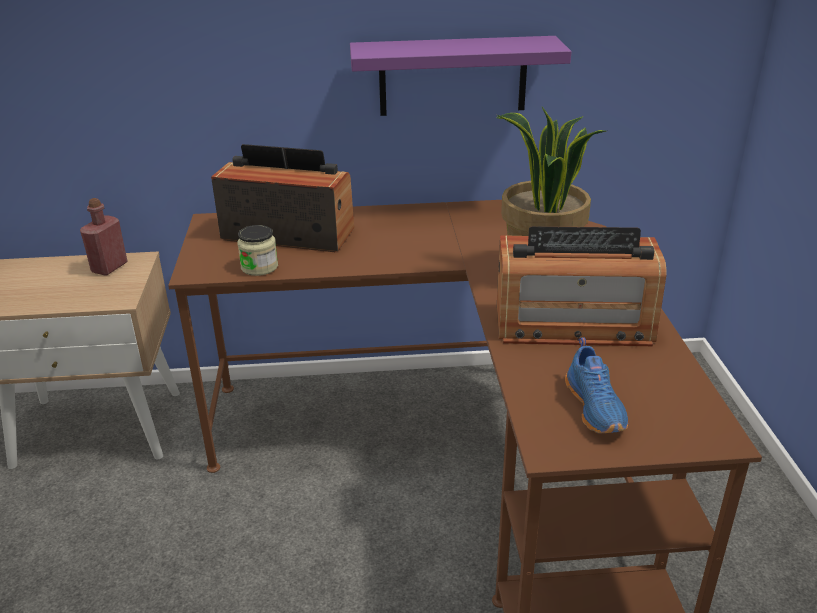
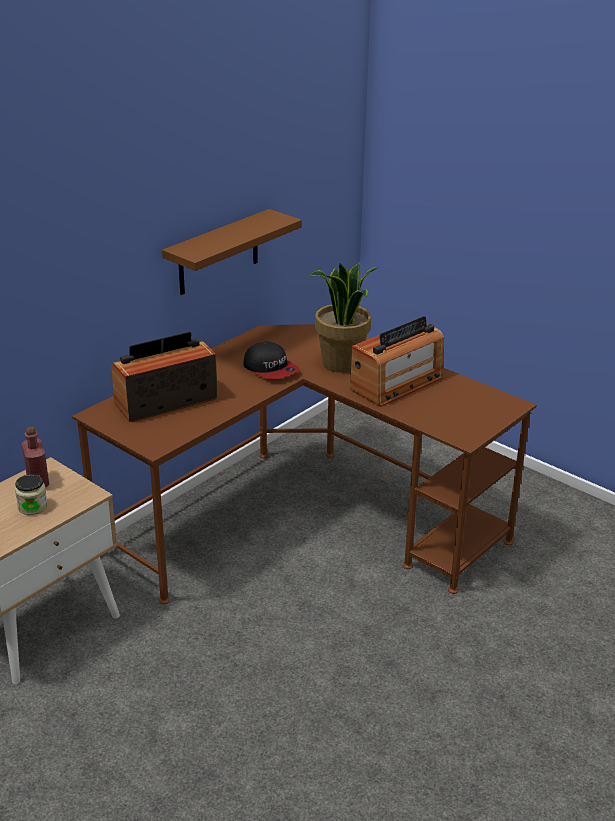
camera: 45 degrees left, 0 degrees up
jar [237,225,278,276] -> jar moved to [15,474,48,515]
purple shelf [350,36,572,116] -> brown shelf [162,209,302,295]
blue shoe [565,337,628,434] -> none
none -> cap [243,342,299,379]

